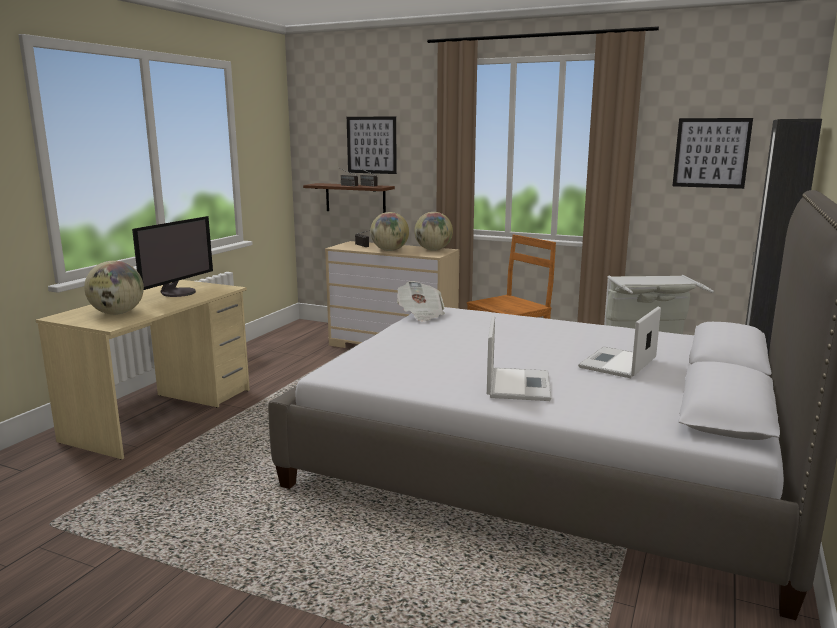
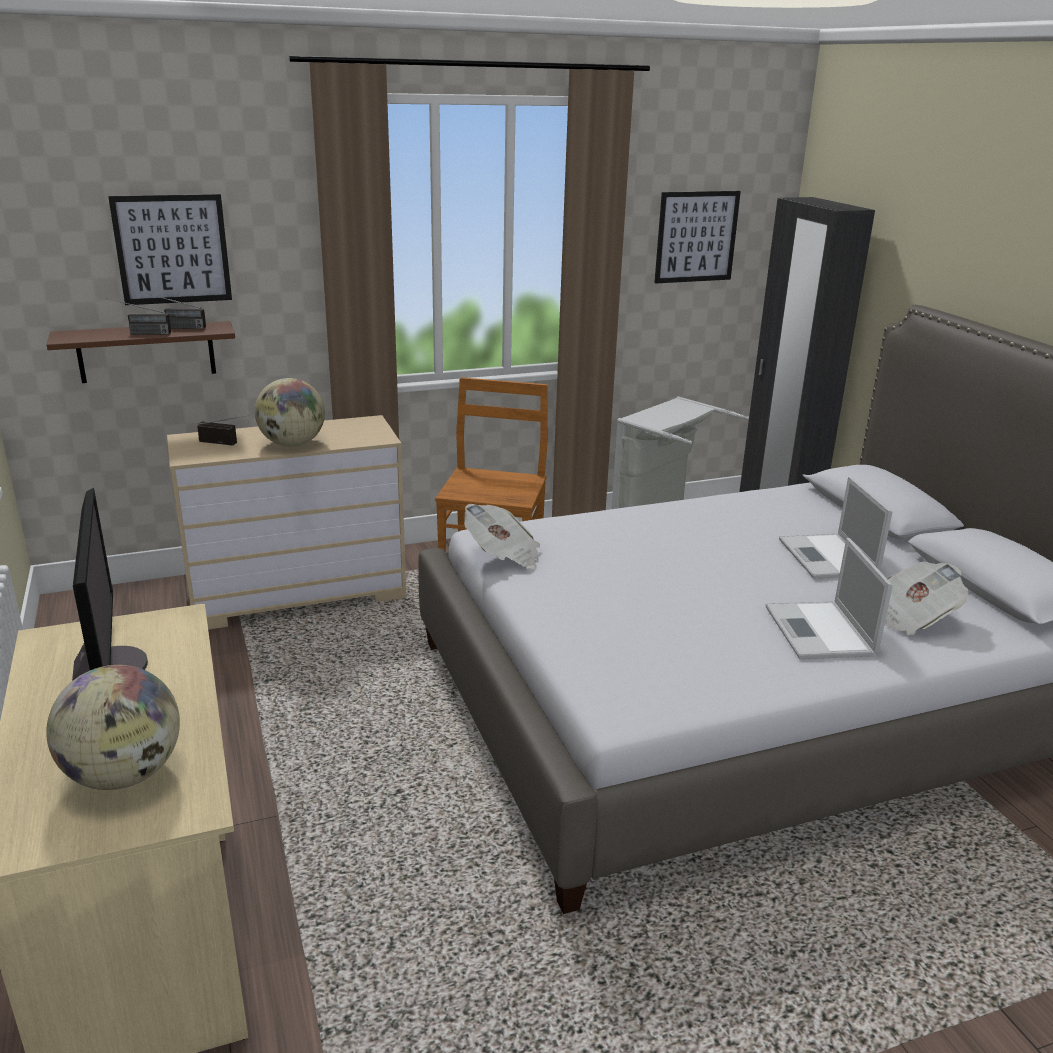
camera: 45 degrees left, 10 degrees up
globe [414,212,453,251] -> none
laptop [487,316,551,401] -> laptop turned 150 degrees counterclockwise [765,538,893,659]
none -> newspaper [884,561,969,634]

